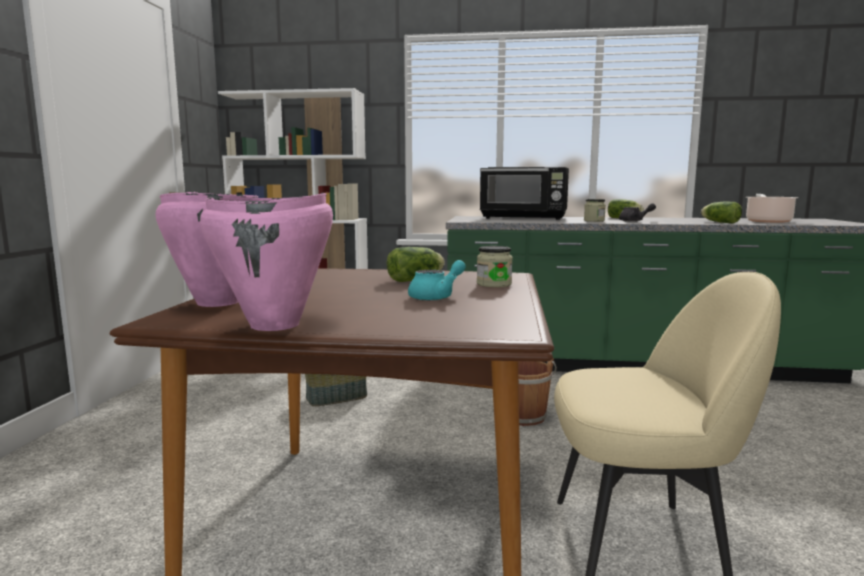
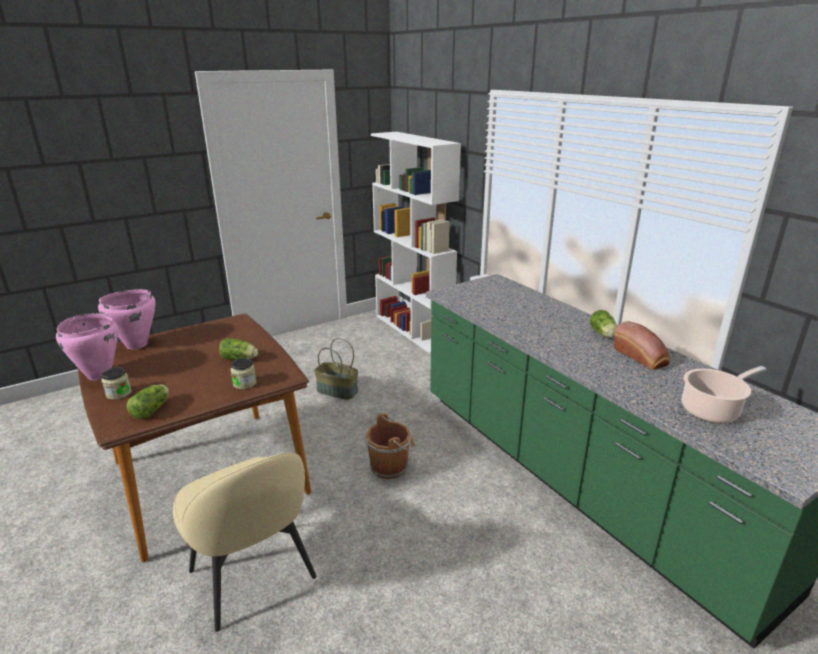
camera: 50 degrees right, 15 degrees up
turquoise teapot [408,260,466,301] -> none
black microwave [480,167,569,220] -> none
jar [584,199,606,222] -> jar moved to [101,367,132,400]
grey teapot [619,203,656,222] -> none
lettuce [701,201,742,223] -> lettuce moved to [126,384,169,419]
none -> bread [614,321,670,370]

